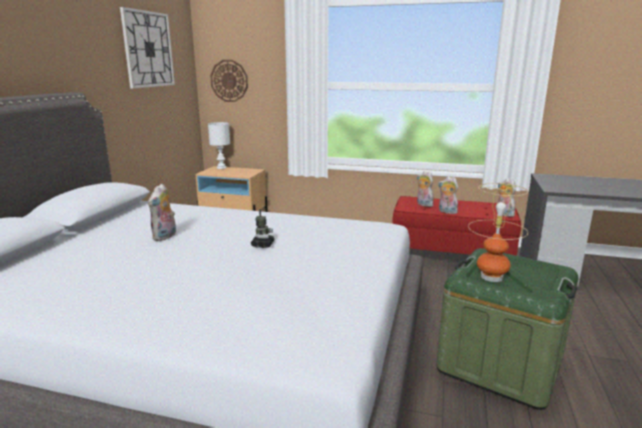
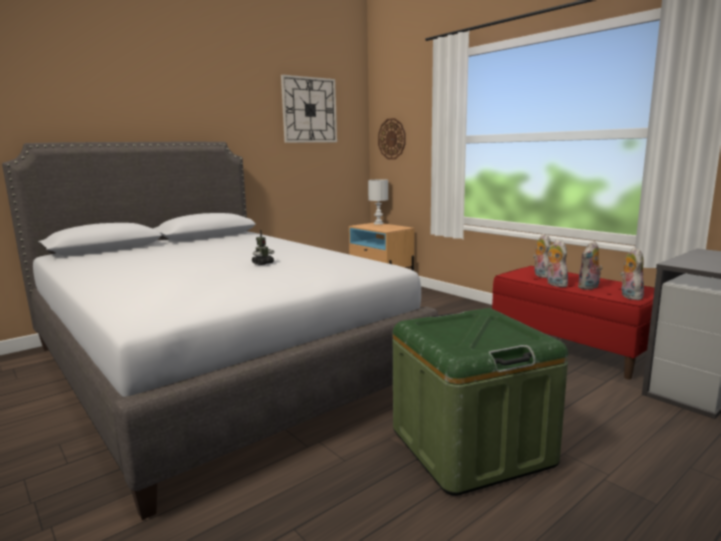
camera: 35 degrees right, 5 degrees down
plush toy [148,183,176,241] -> plush toy moved to [578,241,602,290]
table lamp [468,183,529,282] -> none

